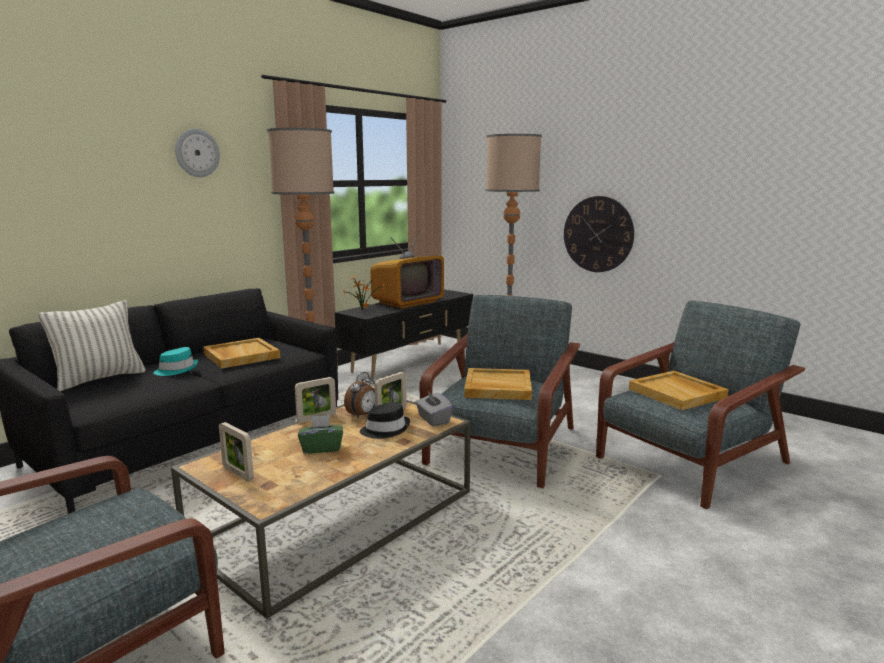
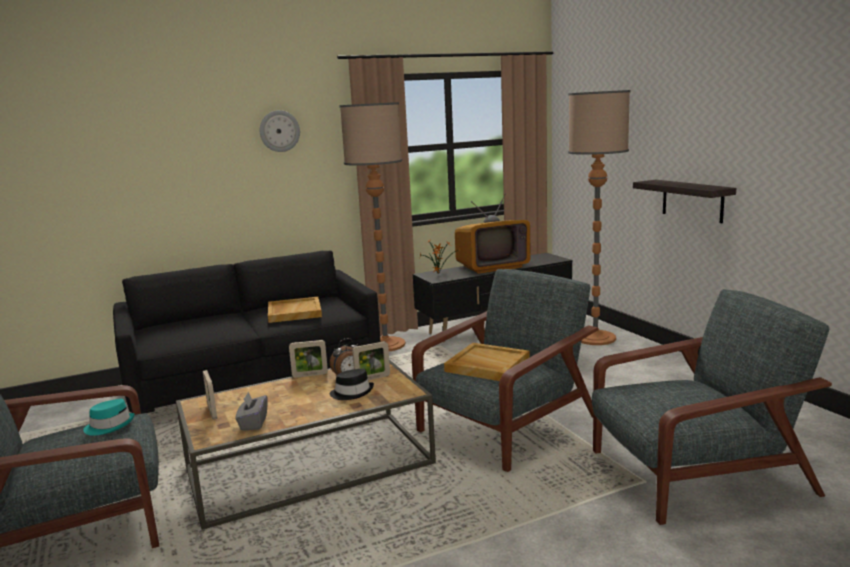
camera: 25 degrees right, 0 degrees up
pillow [38,300,146,391] -> none
turquoise hat [153,347,198,376] -> turquoise hat moved to [83,399,135,436]
green tissue box [298,415,343,454] -> none
grey tissue box [415,390,453,426] -> grey tissue box moved to [235,392,267,431]
wall clock [564,196,634,272] -> shelf [633,180,736,223]
beige tray [629,371,729,410] -> none

